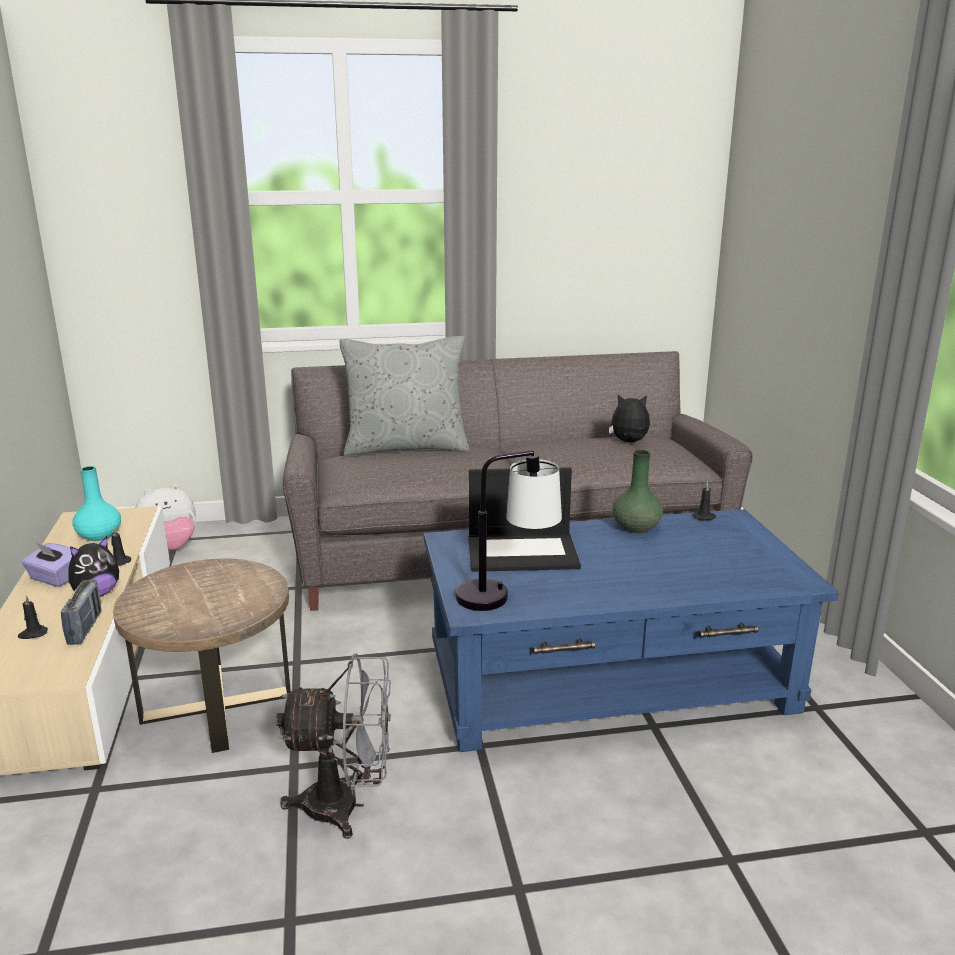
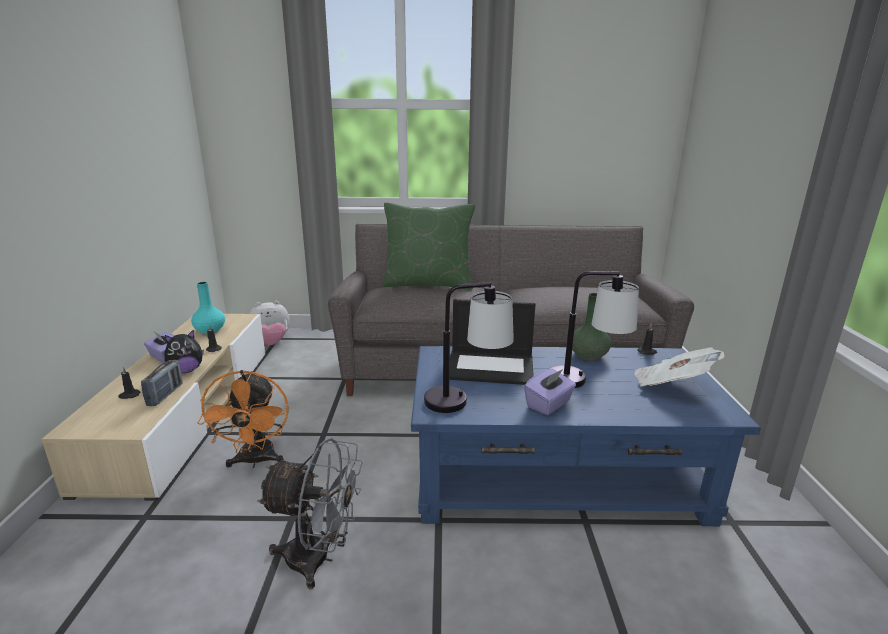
camera: 10 degrees right, 0 degrees up
brown side table [113,559,291,753] -> orange fan [198,370,289,468]
grey pillow [339,336,469,455] -> green pillow [382,203,475,289]
plush toy [609,395,650,442] -> none
none -> purple tissue box [524,369,576,415]
none -> table lamp [548,271,639,388]
none -> newspaper [634,347,725,387]

